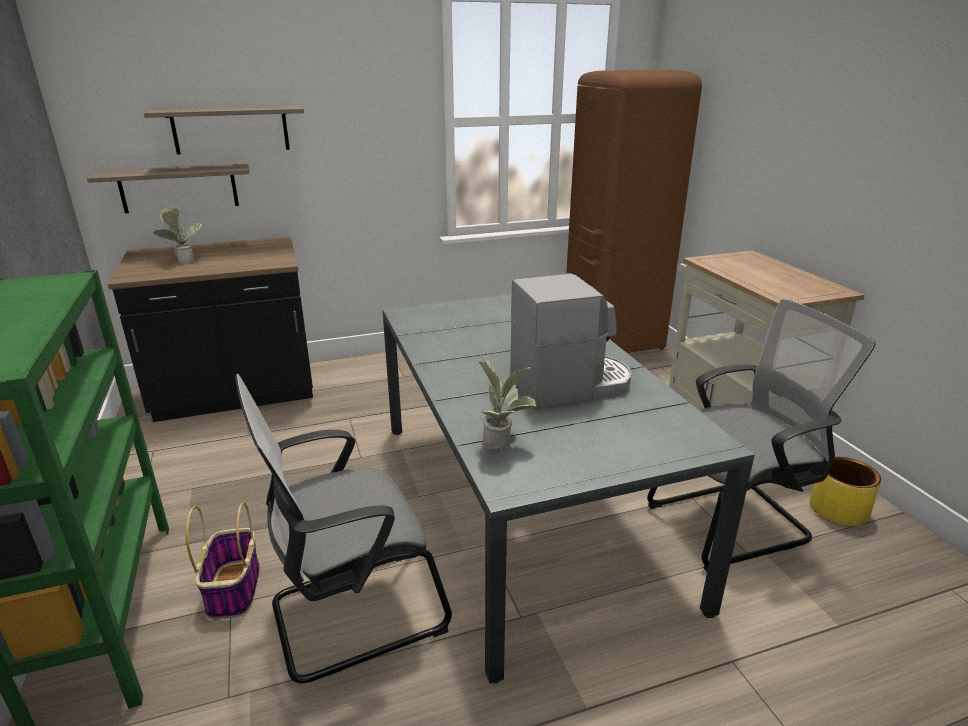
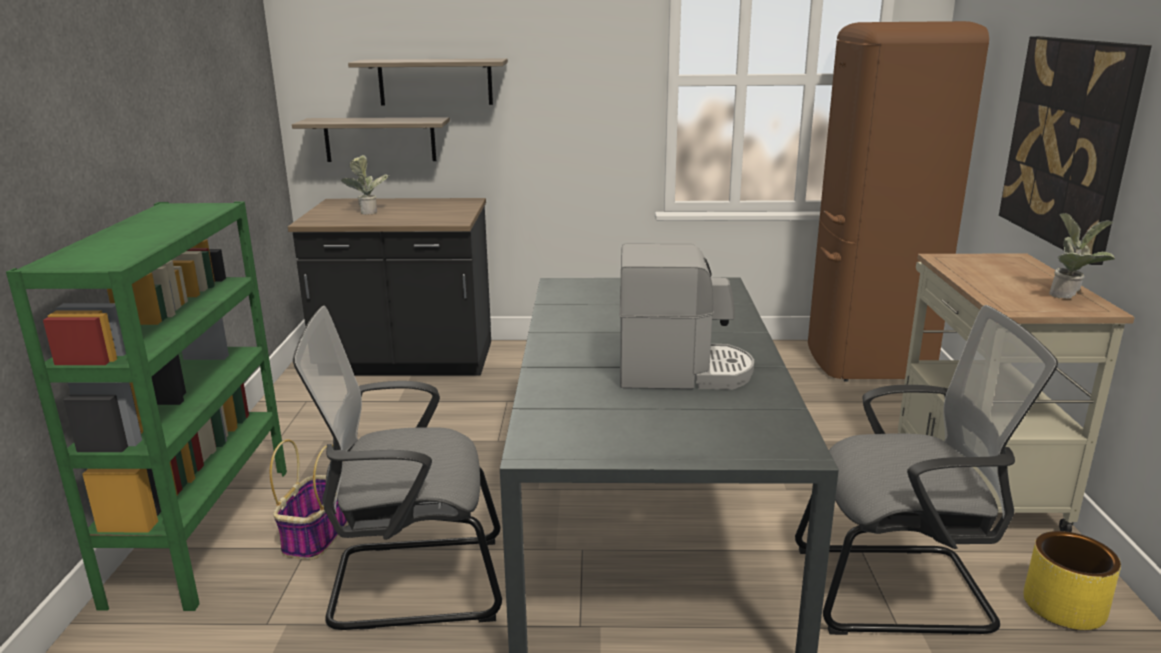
camera: 20 degrees right, 5 degrees down
potted plant [478,359,537,450] -> potted plant moved to [1049,213,1115,299]
none -> picture [999,36,1152,265]

